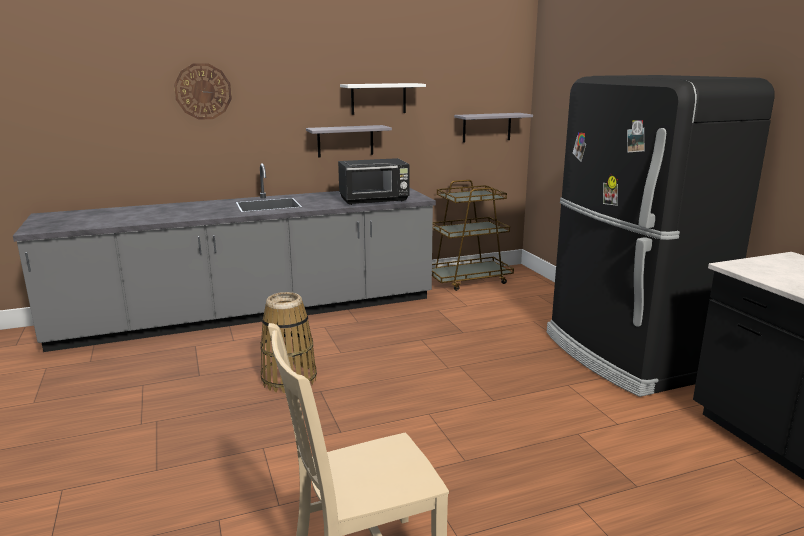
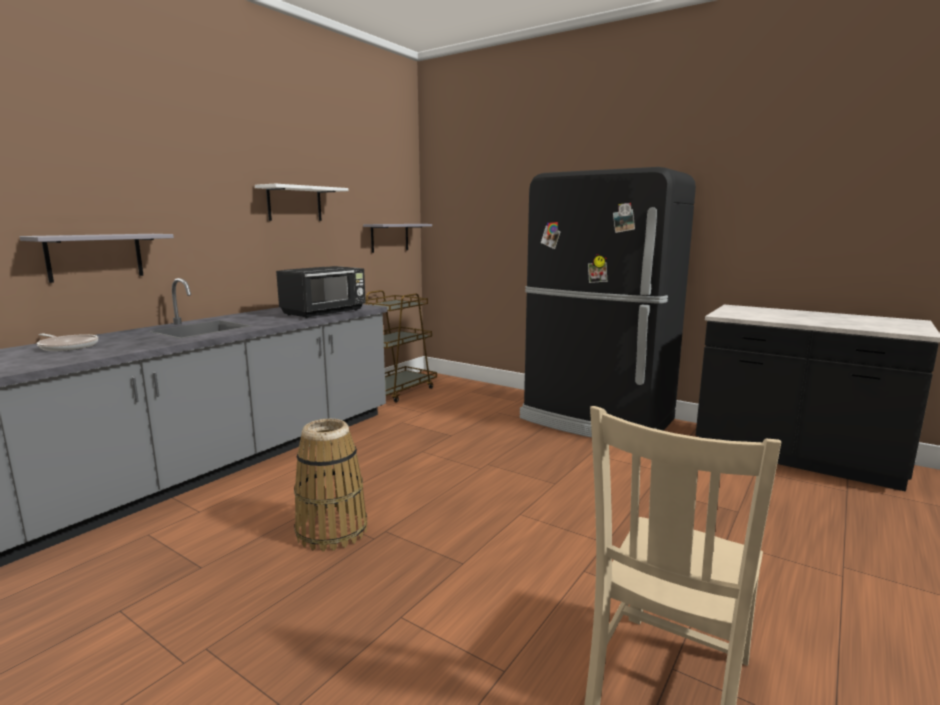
camera: 35 degrees left, 5 degrees down
wall clock [174,63,232,120] -> none
grey shelf [306,125,392,158] -> grey shelf moved to [20,234,174,283]
none -> frying pan [37,333,98,351]

